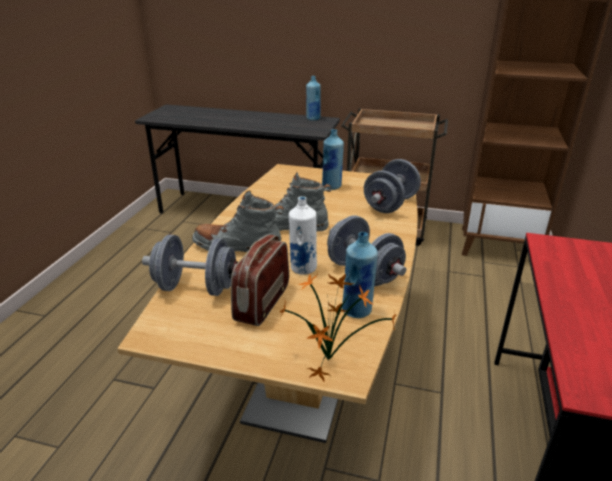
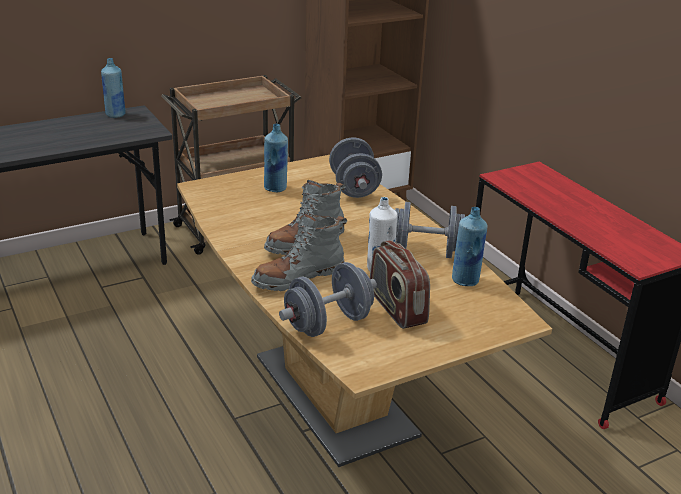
camera: 45 degrees left, 0 degrees up
potted plant [277,274,397,382] -> none

